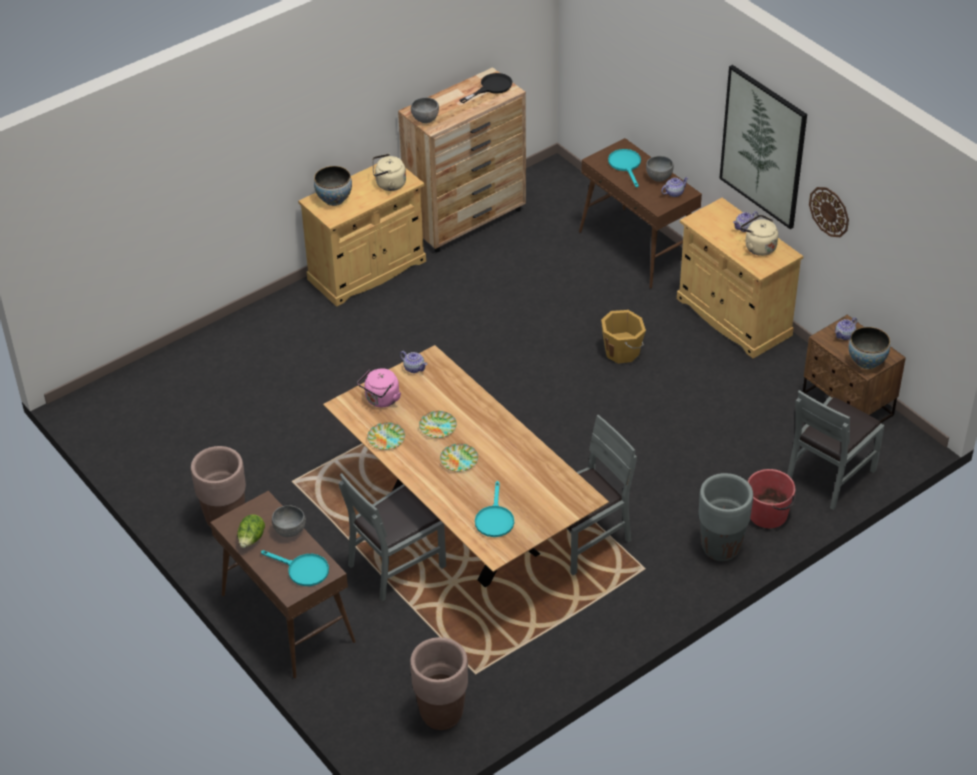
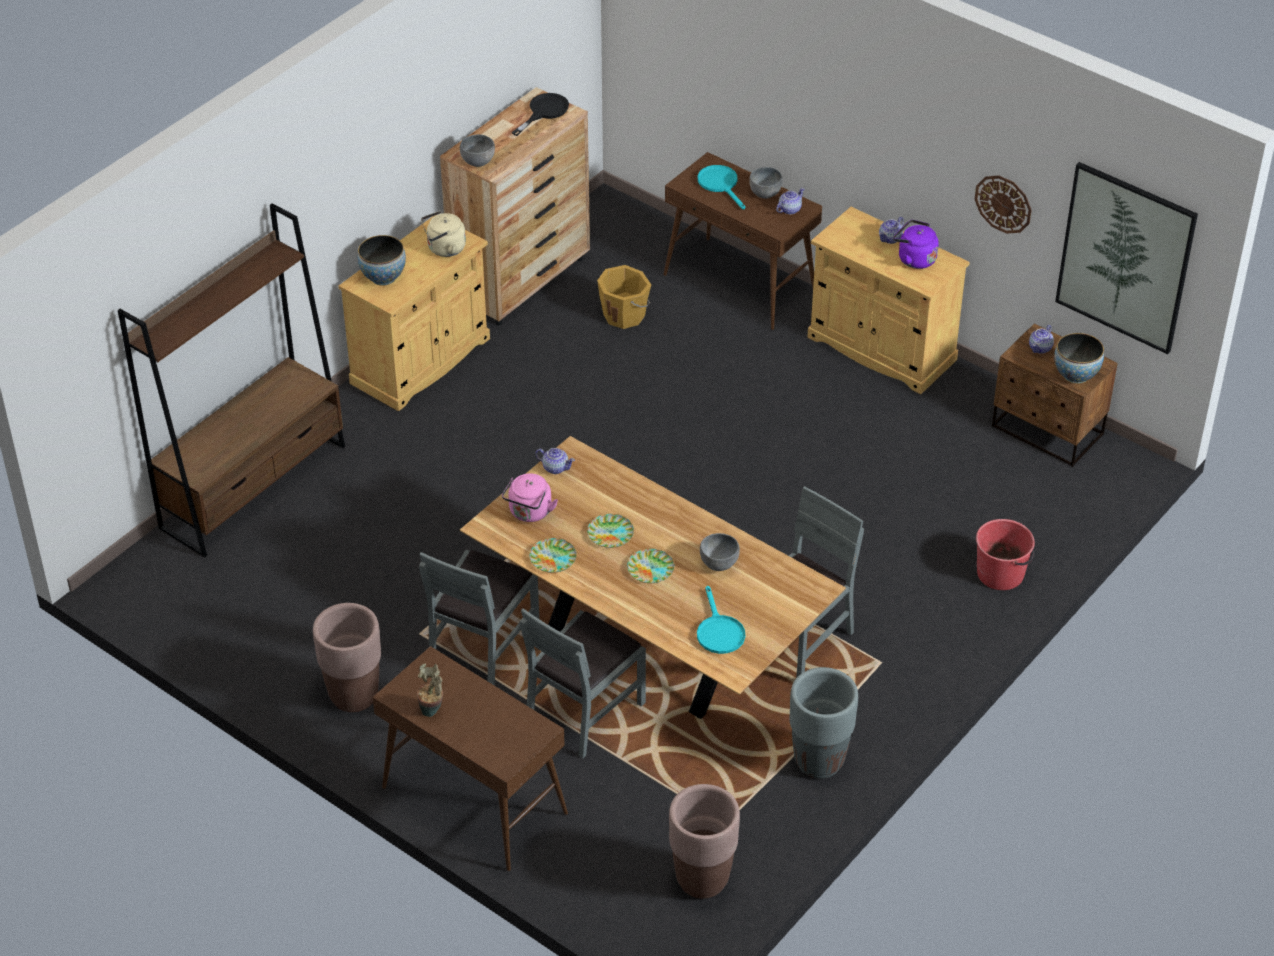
camera: 15 degrees left, 0 degrees up
lettuce [237,514,265,548] -> potted plant [417,664,443,717]
turquoise frying pan [261,550,329,586] -> none
grey bowl [272,505,306,537] -> grey bowl moved to [700,533,740,571]
orange bucket [601,310,646,364] -> orange bucket moved to [597,265,651,329]
grey planter [698,473,753,562] -> grey planter moved to [790,667,858,779]
picture [719,65,807,229] -> picture moved to [1055,162,1198,354]
beige kettle [740,215,778,256] -> purple kettle [893,220,939,269]
grey chair [787,390,885,510] -> grey chair moved to [419,550,539,686]
none -> brown bookcase [118,203,345,558]

